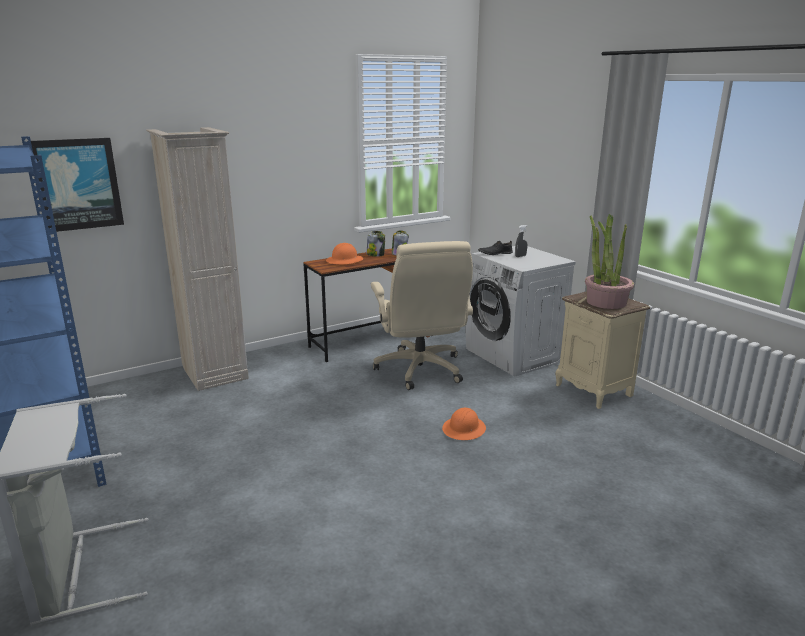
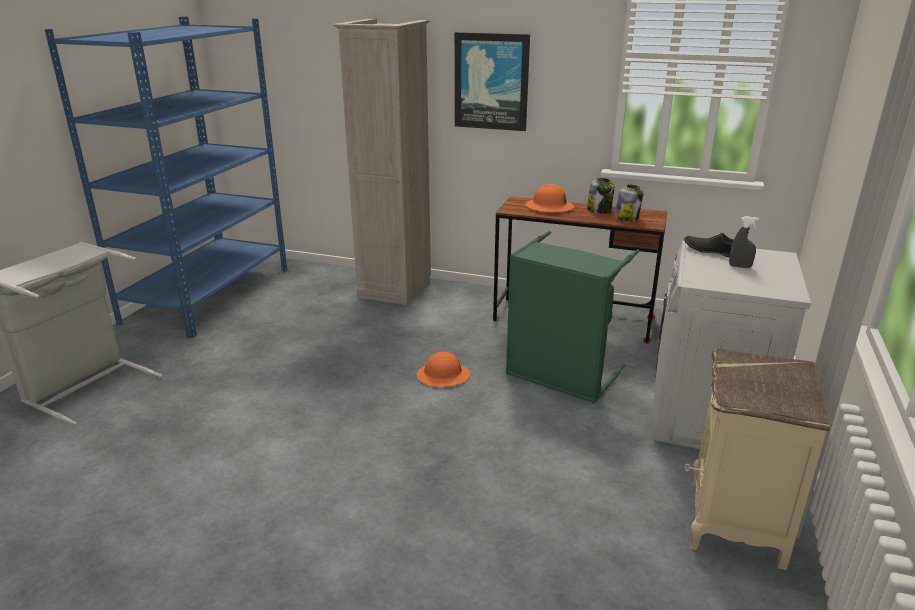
camera: 50 degrees right, 5 degrees up
picture [27,138,124,232] -> picture moved to [455,32,530,131]
beige office chair [371,241,473,390] -> green laundry basket [506,231,639,404]
orange hard hat [442,407,486,440] -> orange hard hat moved to [416,352,470,387]
potted plant [585,214,634,309] -> none

